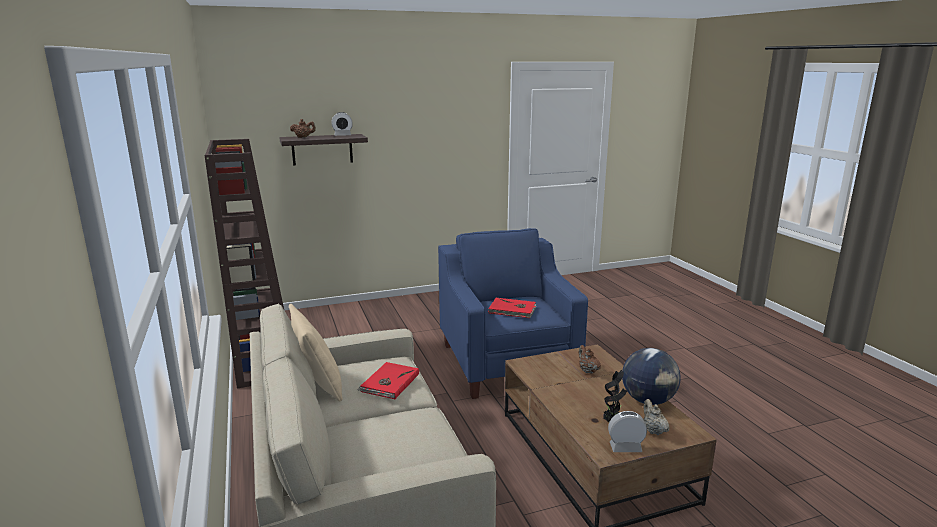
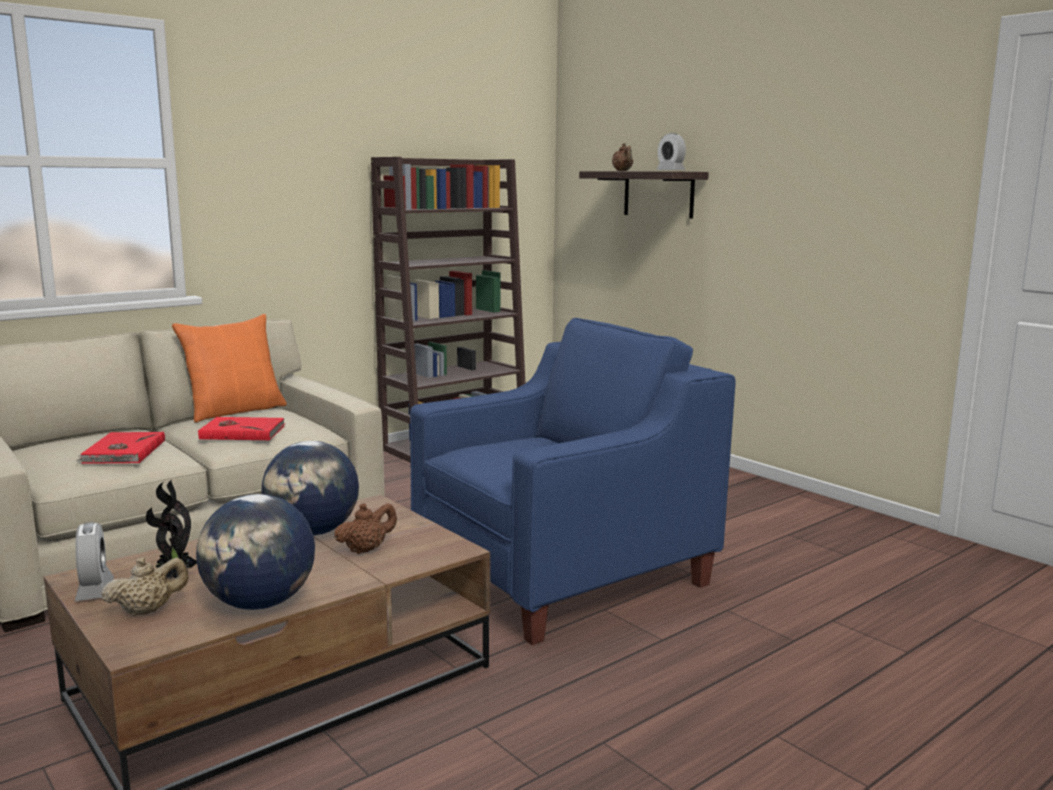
camera: 70 degrees right, 5 degrees down
beige pillow [289,304,343,402] -> orange pillow [172,314,287,423]
red book [488,298,537,318] -> red book moved to [76,432,165,464]
none -> globe [261,441,359,536]

